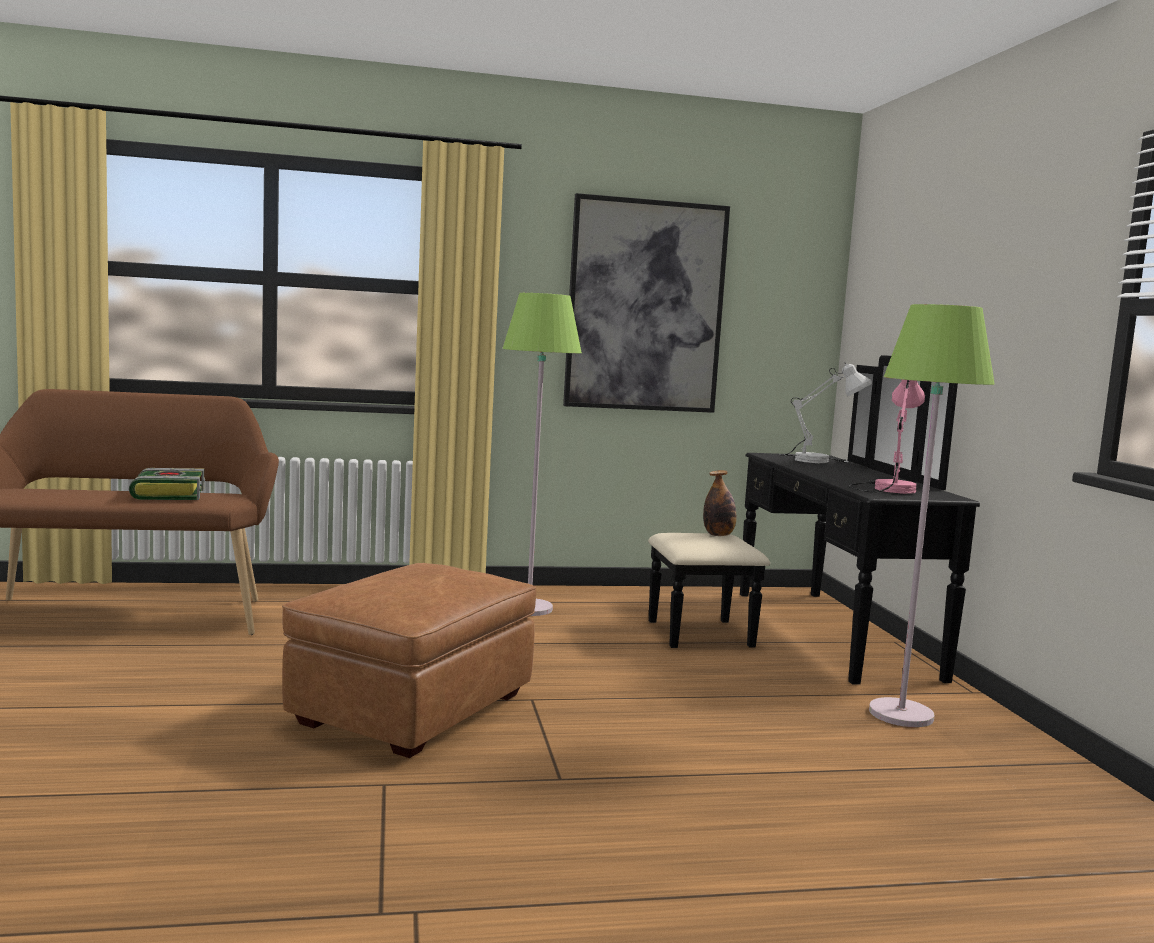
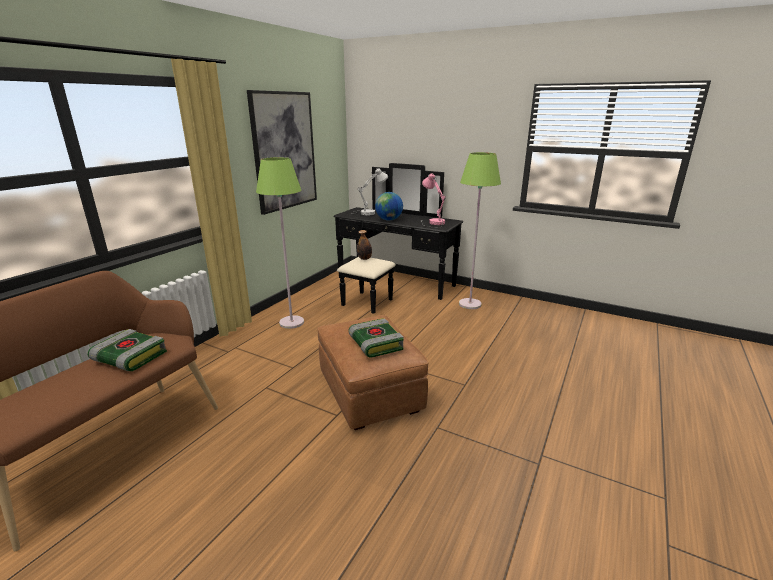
camera: 50 degrees left, 15 degrees up
none -> book [348,318,404,358]
none -> globe [375,192,403,221]

